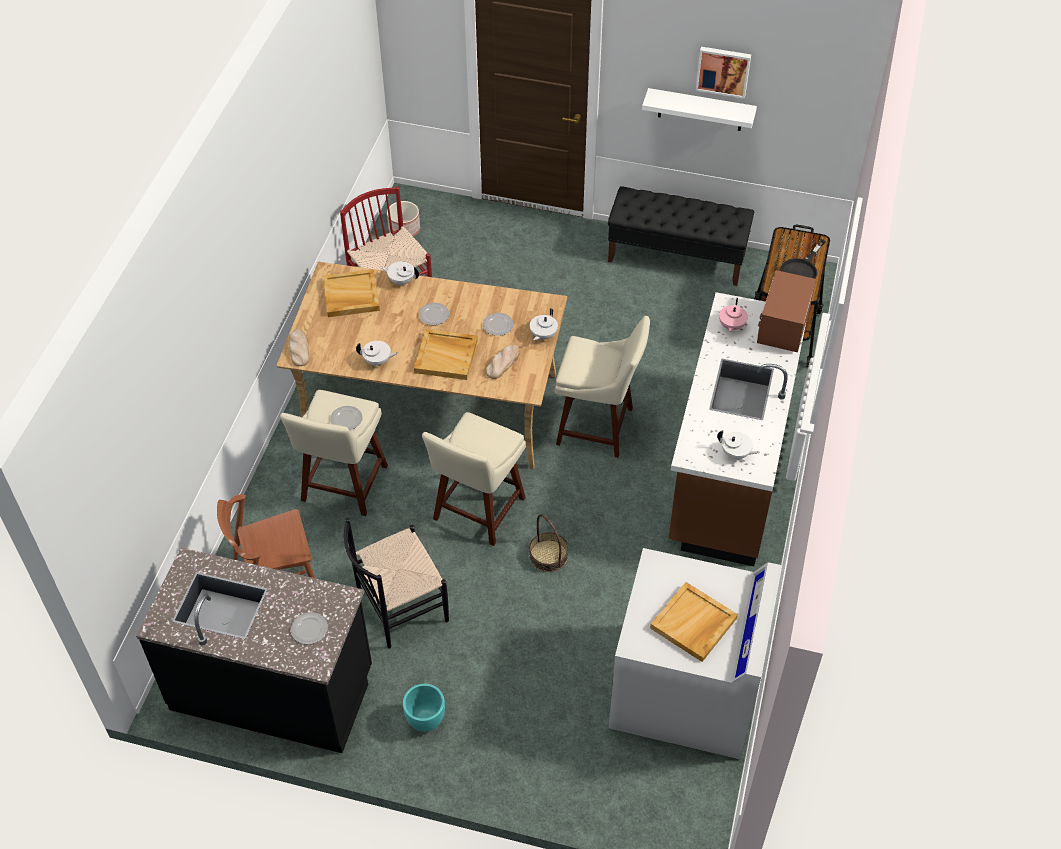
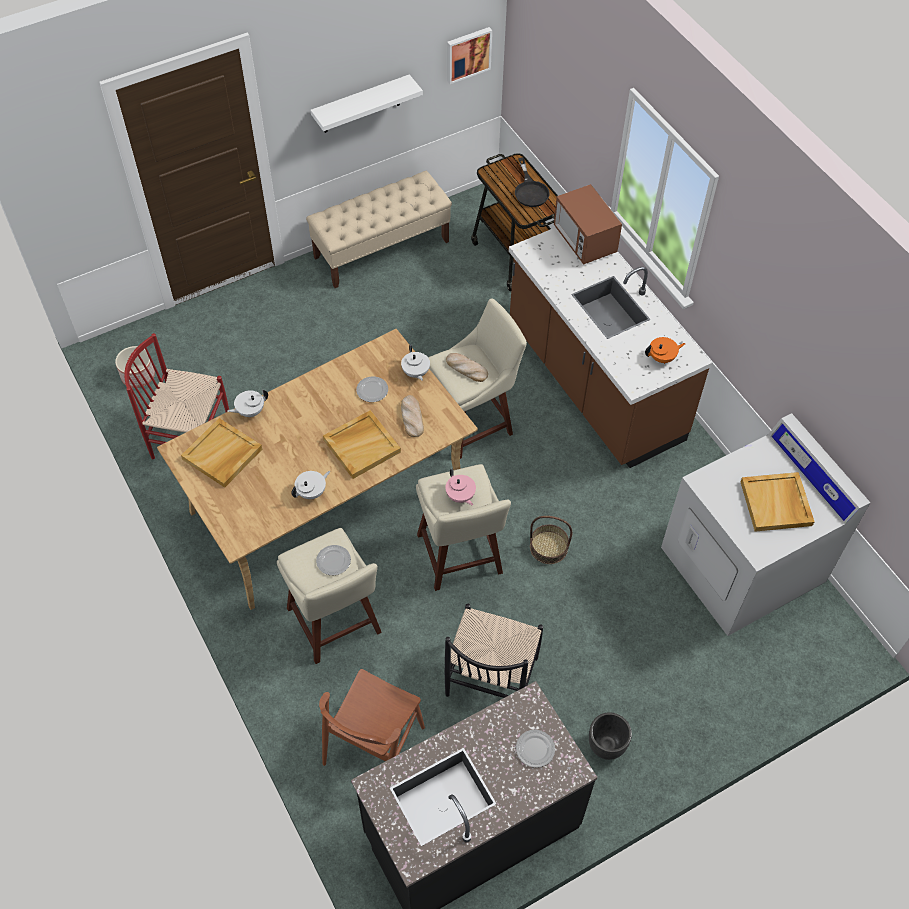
camera: 45 degrees left, 5 degrees up
bread [289,329,309,366] -> bread moved to [446,353,488,382]
turquoise planter [403,684,445,732] -> black planter [589,712,632,760]
plate [419,303,449,325] -> none
black bench [608,186,754,286] -> beige bench [306,171,452,288]
picture [696,47,751,99] -> picture moved to [447,27,492,84]
white teapot [717,430,760,460] -> orange teapot [645,337,686,364]
pink teapot [719,298,748,332] -> pink teapot moved to [445,469,476,506]

